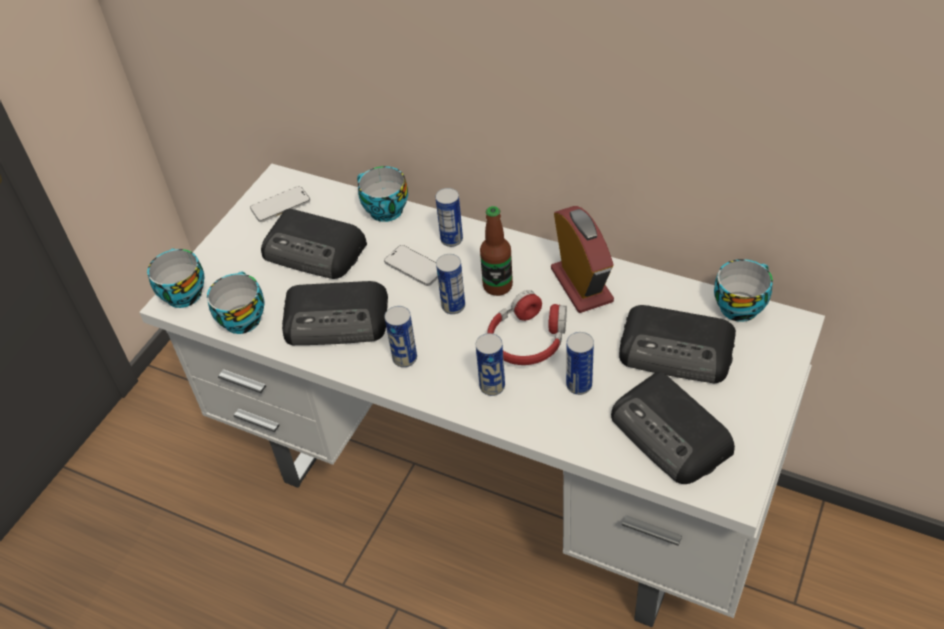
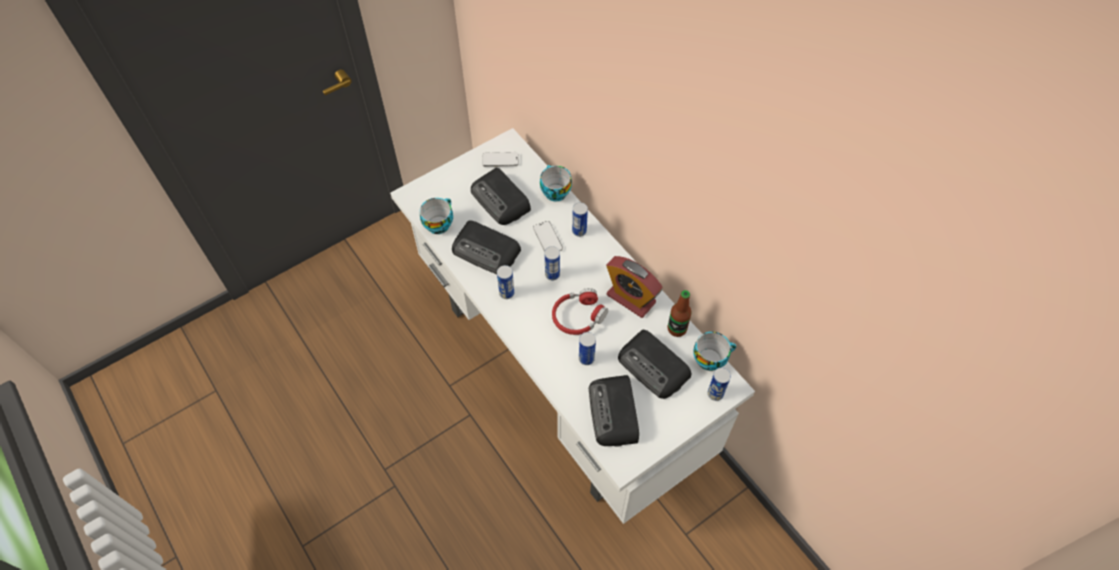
camera: 25 degrees right, 10 degrees up
cup [147,248,204,308] -> none
can [476,333,505,396] -> can moved to [708,368,731,401]
bottle [480,206,513,296] -> bottle moved to [668,290,692,337]
alarm clock [551,206,614,313] -> alarm clock turned 120 degrees clockwise [606,256,663,318]

